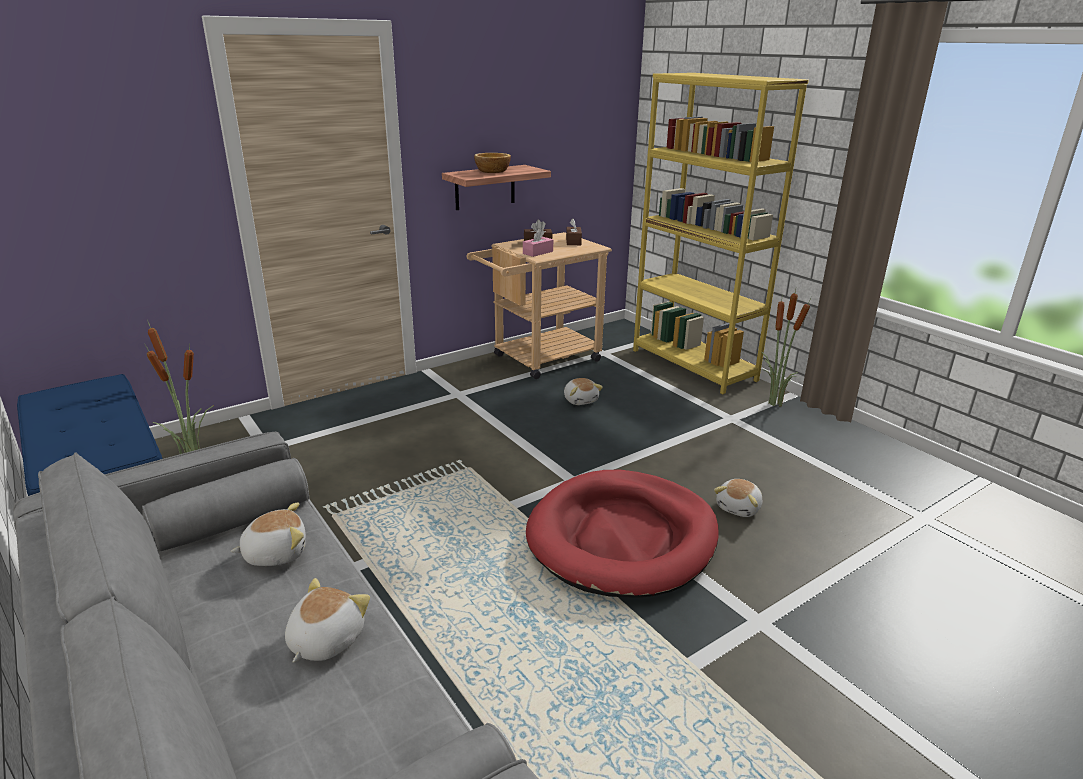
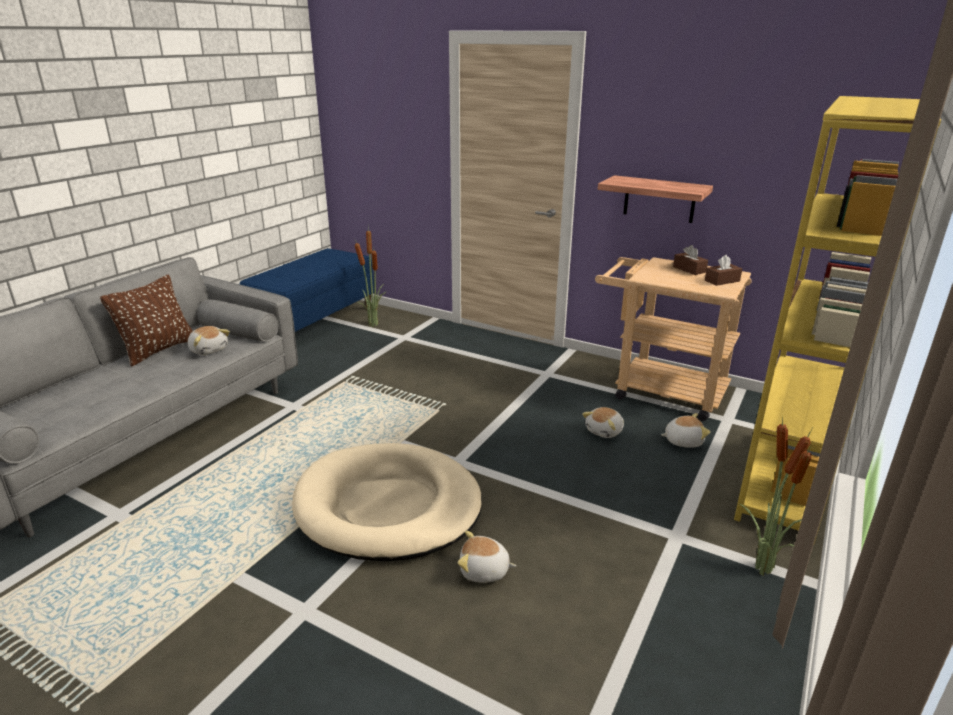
camera: 65 degrees right, 0 degrees up
plush toy [285,578,370,663] -> plush toy moved to [661,413,710,448]
bowl [474,153,511,173] -> none
pink tissue box [523,229,553,257] -> none
red dog bed [526,470,719,598] -> beige dog bed [292,443,482,562]
none -> brown pillow [100,274,193,366]

